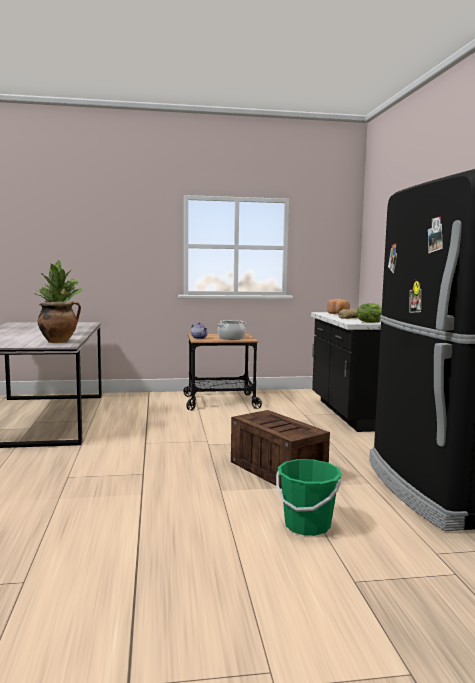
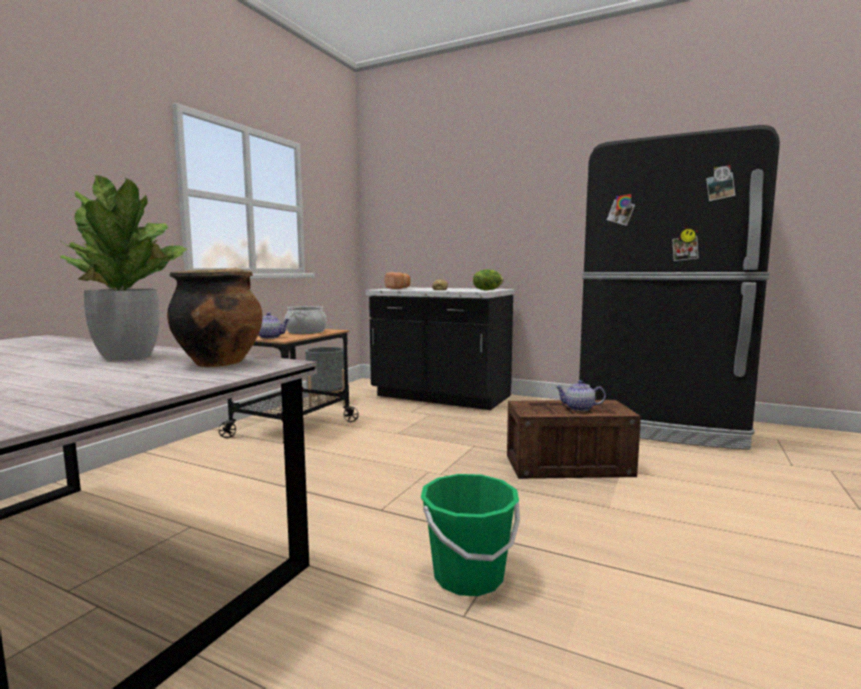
camera: 55 degrees left, 0 degrees up
green bucket [276,459,342,536] -> green bucket moved to [420,474,520,596]
none -> grey planter [305,347,345,408]
none -> teapot [555,380,606,411]

